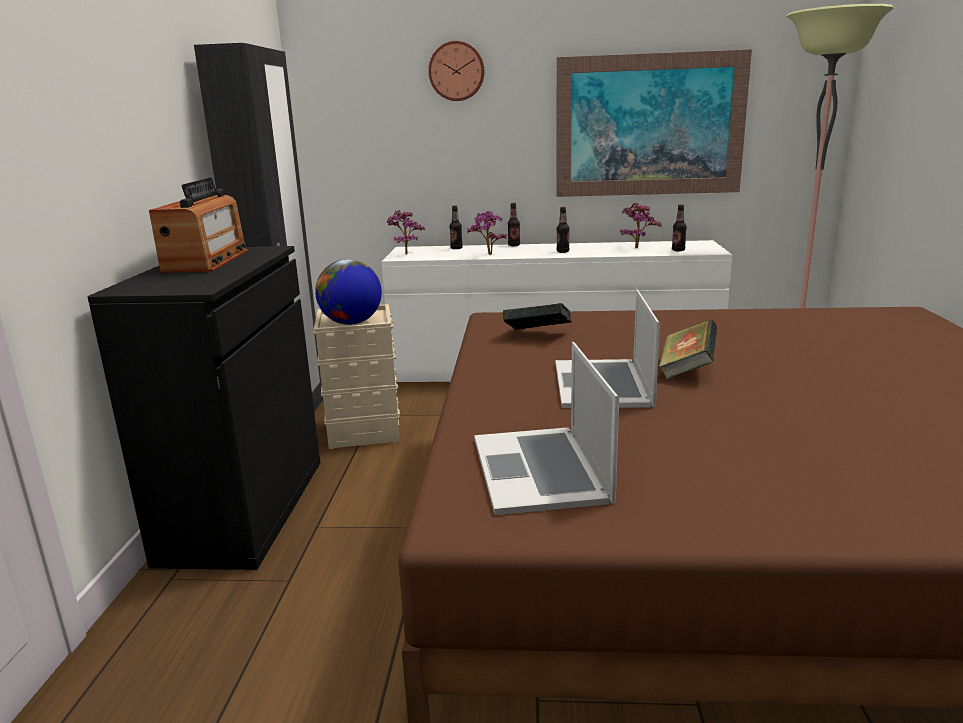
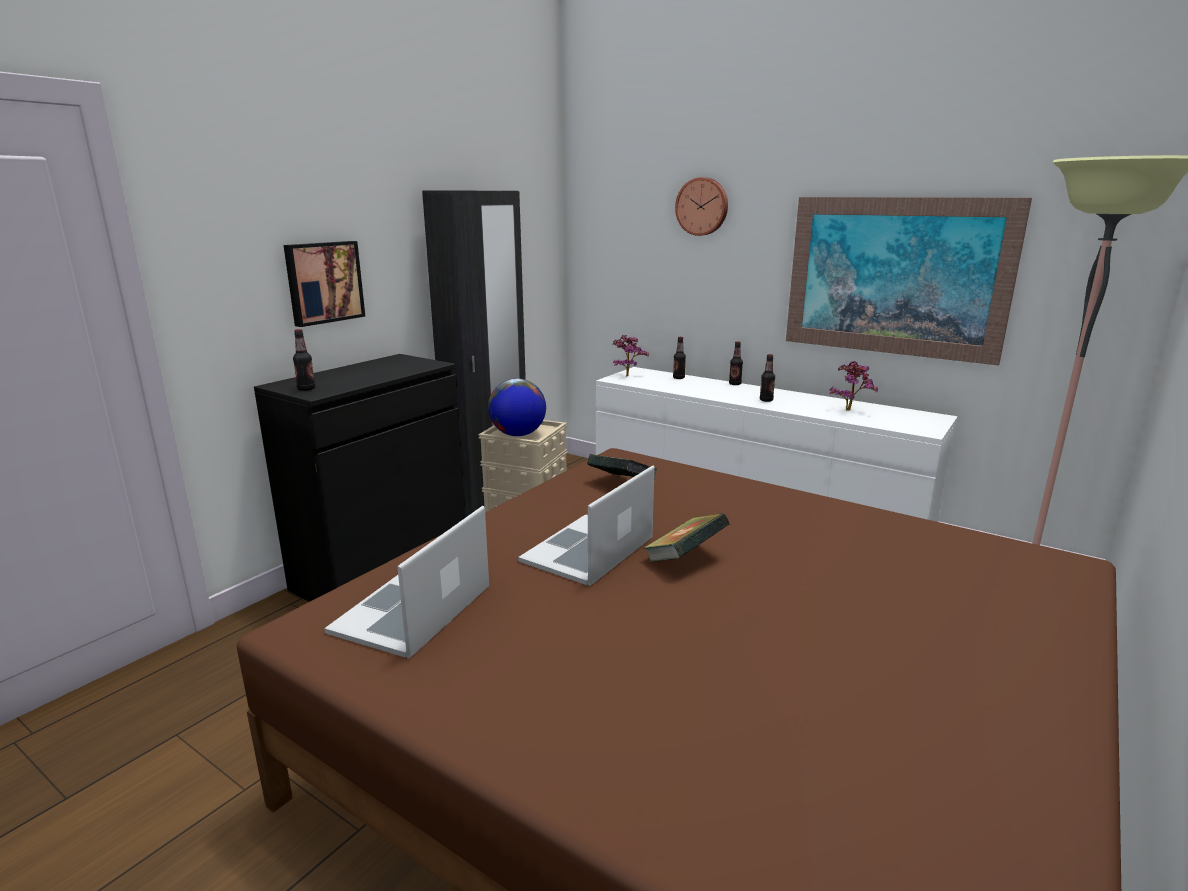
camera: 30 degrees right, 0 degrees up
radio [149,178,248,273] -> none
potted plant [467,211,508,255] -> none
bottle [672,204,687,251] -> bottle moved to [293,329,315,391]
none -> picture [283,241,365,327]

